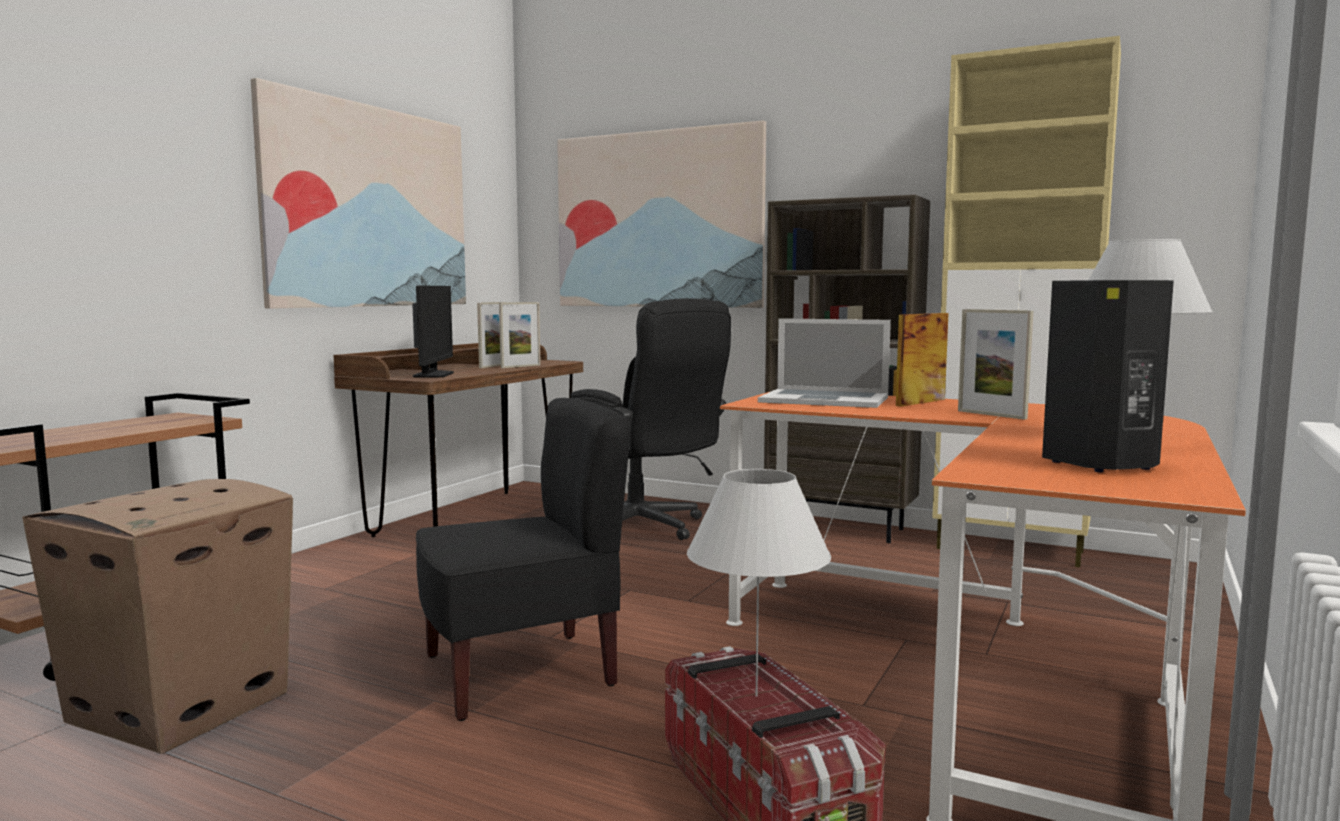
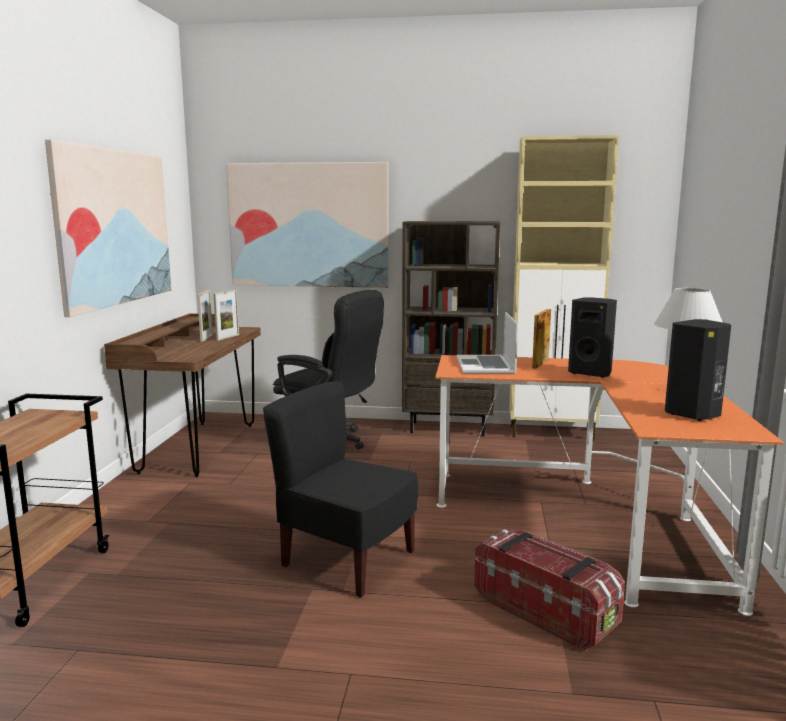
camera: 20 degrees left, 5 degrees up
cardboard box [22,479,293,754] -> none
monitor [412,286,454,377] -> none
black chair [416,398,631,721] -> black chair turned 105 degrees counterclockwise [263,382,418,597]
white table lamp [687,469,831,697] -> none
laptop [758,318,891,408] -> laptop turned 90 degrees clockwise [457,312,518,373]
picture frame [958,309,1033,420] -> black speaker [568,298,617,378]

